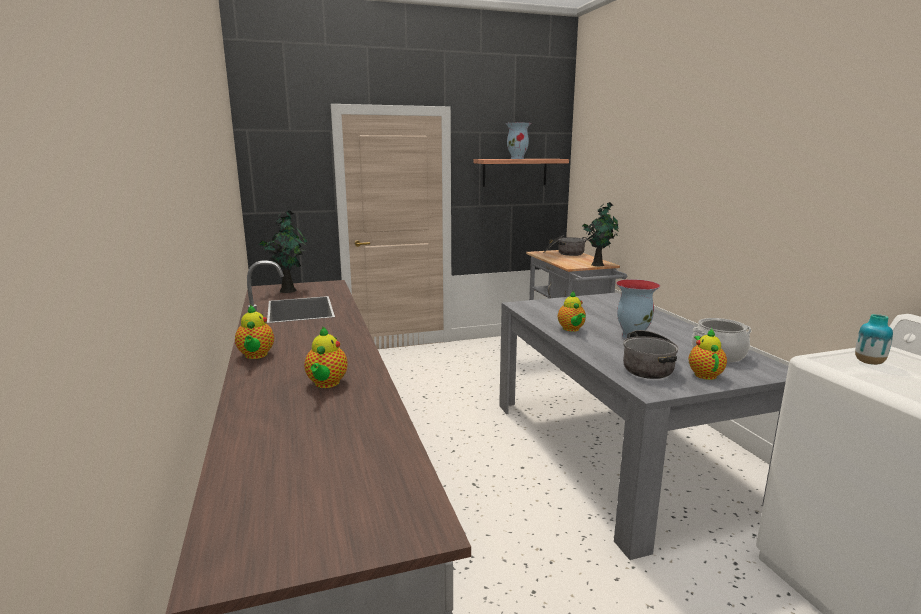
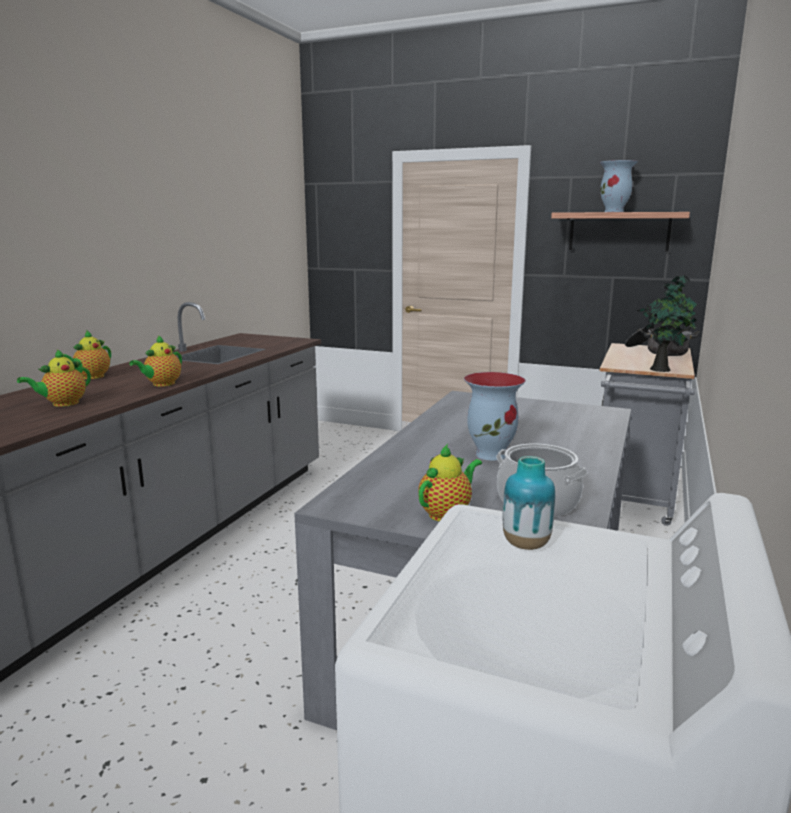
camera: 40 degrees right, 0 degrees up
potted plant [259,210,307,293] -> none
teapot [558,291,586,332] -> teapot moved to [129,335,182,387]
cooking pot [623,330,679,379] -> none

